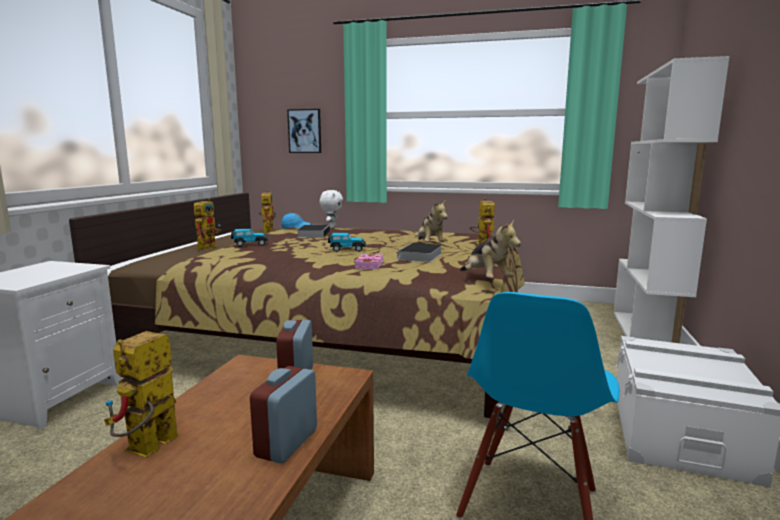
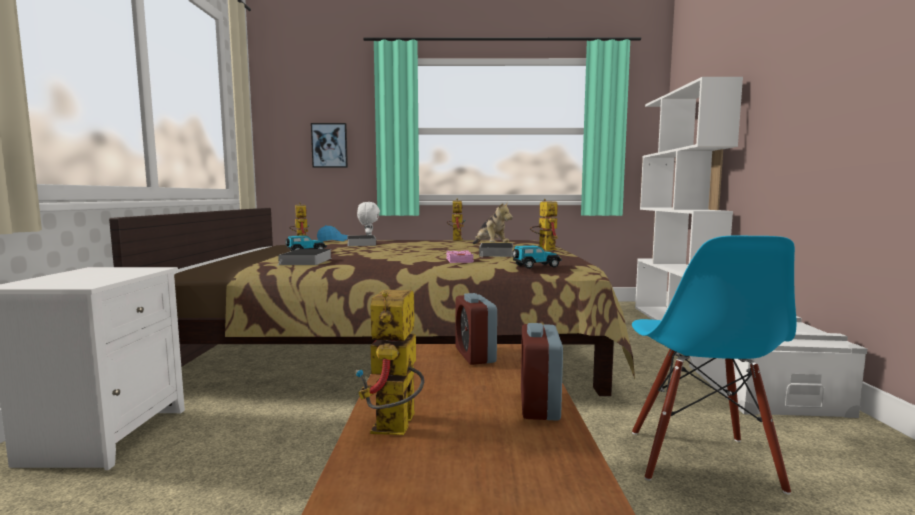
camera: 15 degrees left, 5 degrees down
toy robot [194,198,221,250] -> toy robot moved to [447,198,465,240]
toy car [328,233,366,252] -> toy car moved to [513,245,561,269]
plush toy [460,219,521,278] -> none
none -> book [277,249,332,266]

